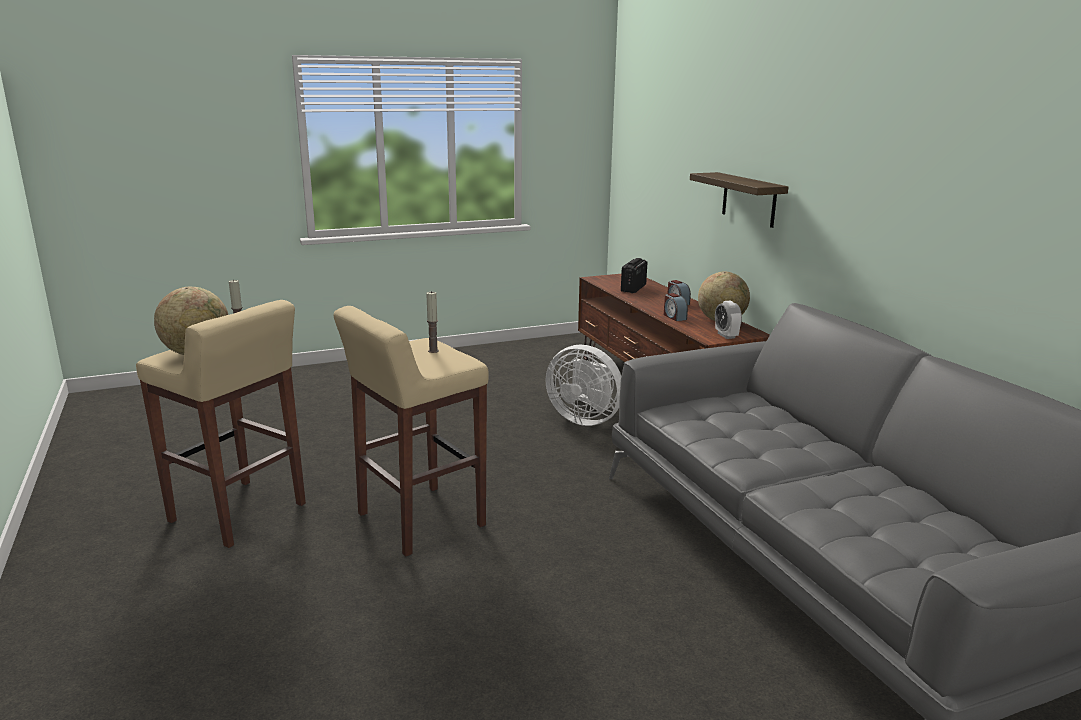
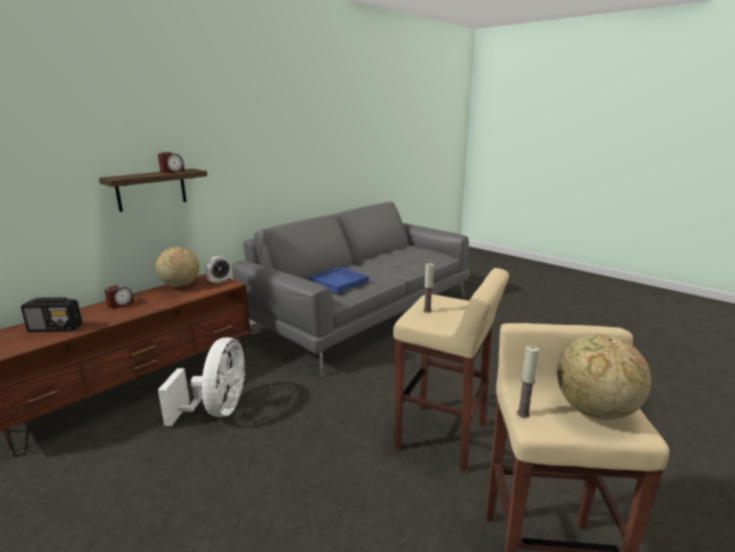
camera: 115 degrees left, 0 degrees up
alarm clock [664,293,688,321] -> alarm clock moved to [158,152,185,173]
none -> blue tray [309,267,369,293]

